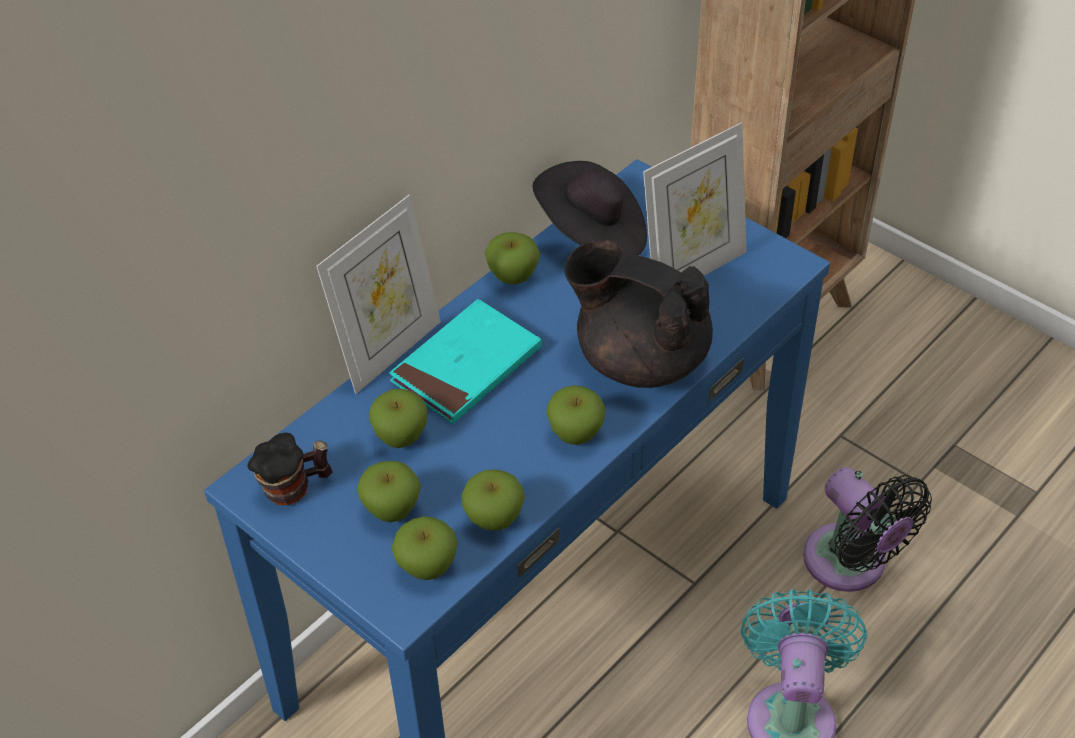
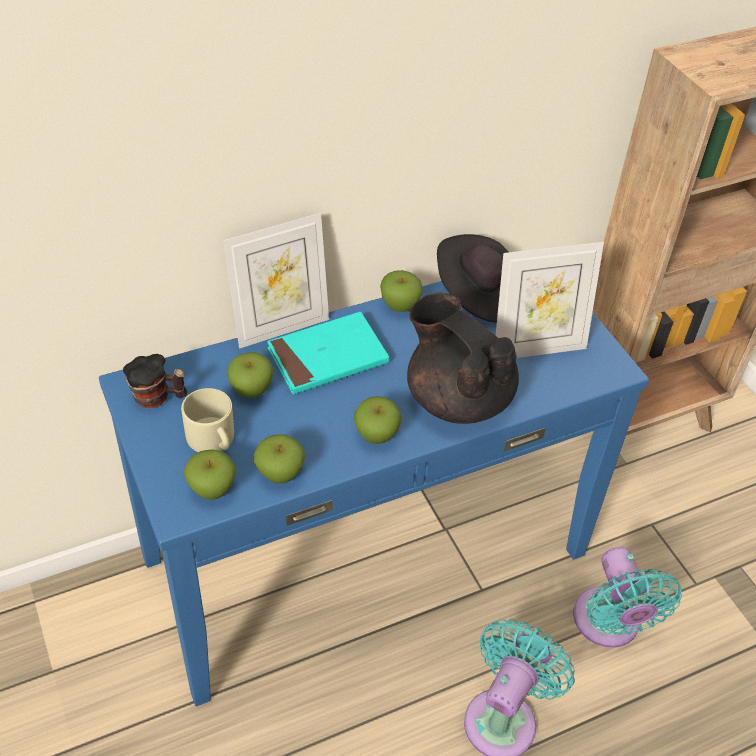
camera: 20 degrees right, 0 degrees up
apple [357,461,421,522] -> beige mug [181,388,234,452]
black fan [803,467,932,592] -> turquoise fan [573,547,682,648]

